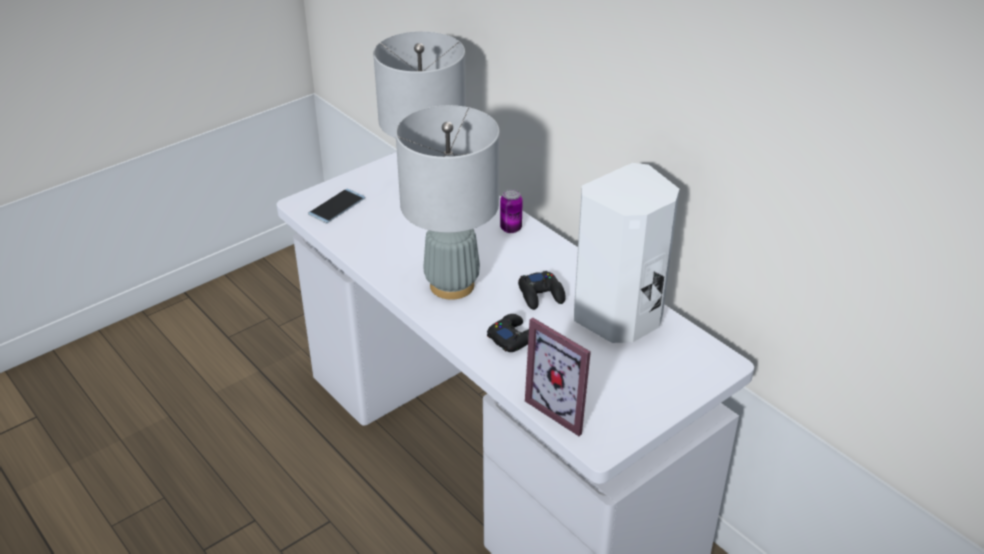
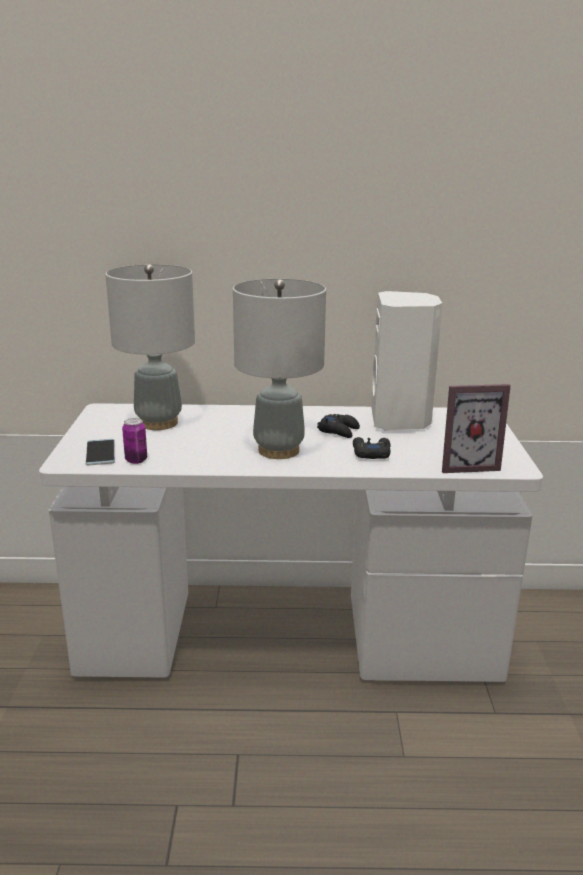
camera: 50 degrees left, 15 degrees down
can [500,189,523,233] -> can moved to [122,418,147,464]

